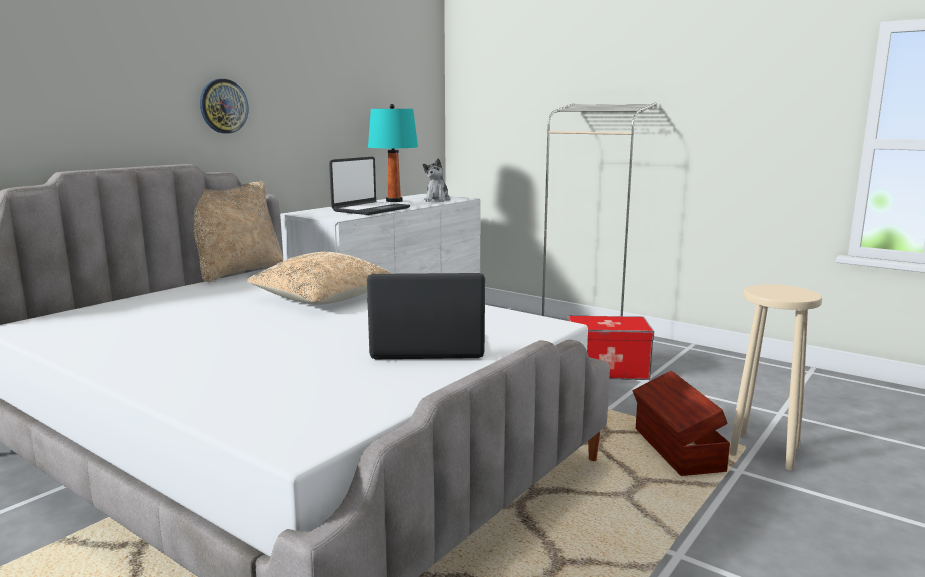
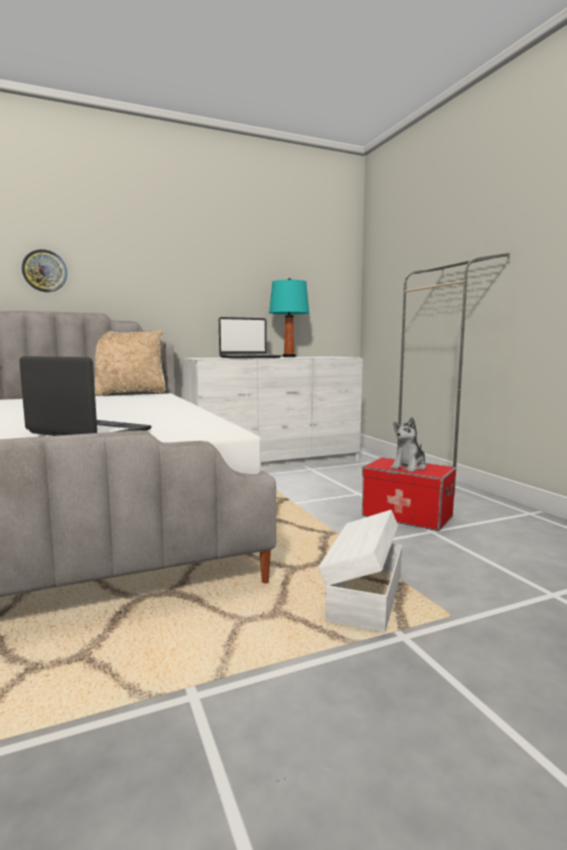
camera: 30 degrees right, 5 degrees down
wall clock [200,79,248,134] -> wall clock moved to [22,249,67,292]
beige pillow [247,252,391,305] -> none
plush toy [423,158,450,202] -> plush toy moved to [391,417,427,472]
brown storage box [632,371,730,476] -> white storage box [318,510,402,633]
beige stool [729,284,822,470] -> none

